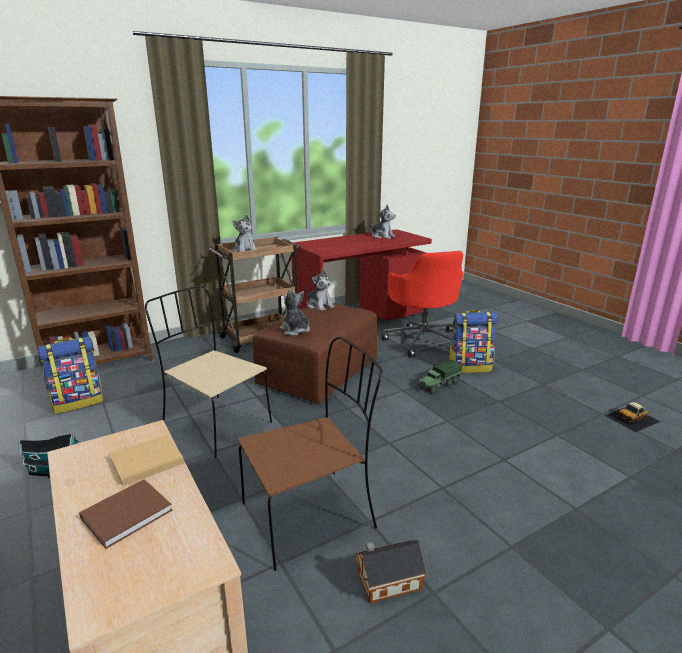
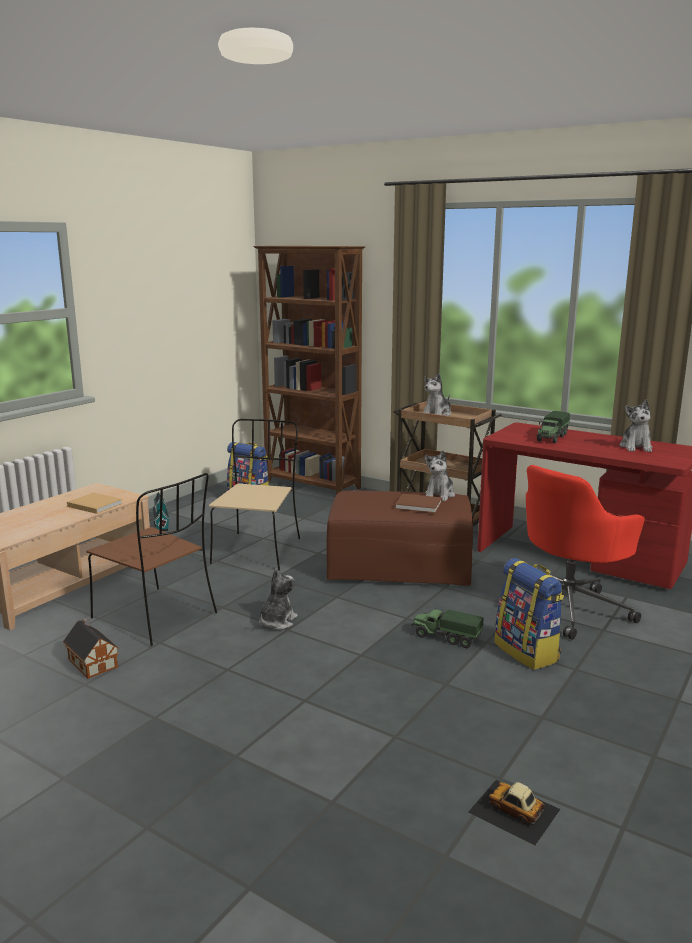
camera: 65 degrees right, 5 degrees down
brown book [79,479,173,549] -> brown book moved to [395,494,442,513]
plush toy [280,289,310,336] -> plush toy moved to [259,568,298,630]
none -> toy truck [537,411,570,443]

